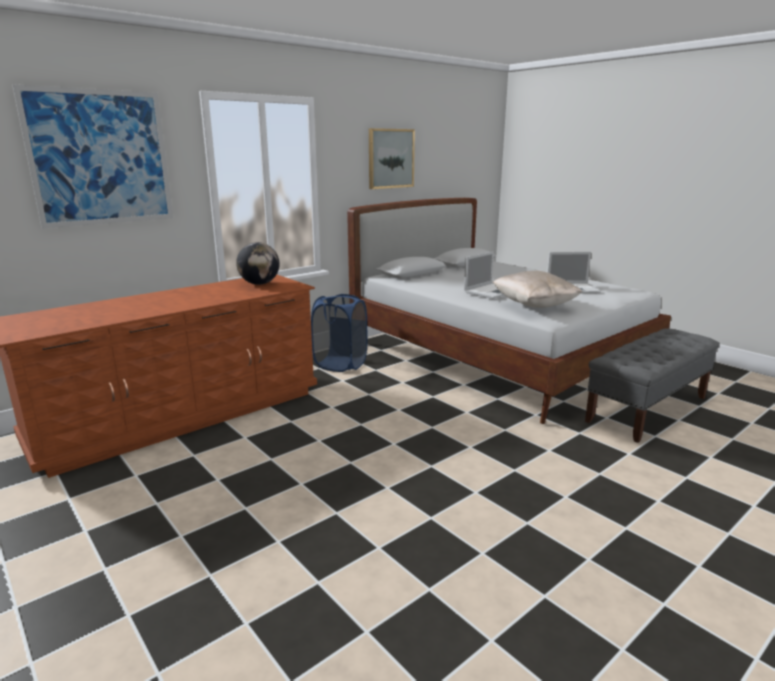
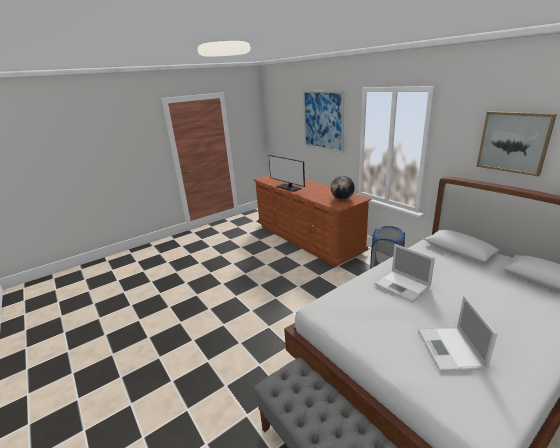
camera: 95 degrees right, 5 degrees up
beige pillow [493,271,583,308] -> none
none -> monitor [269,155,305,192]

